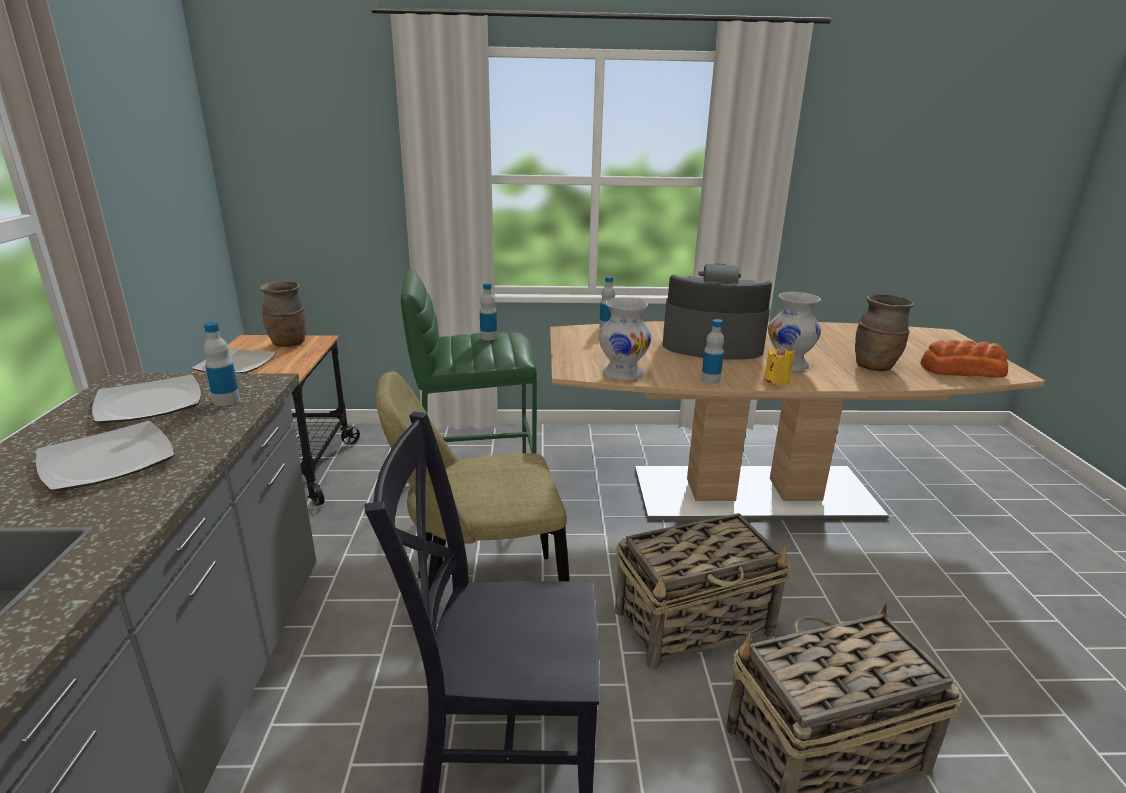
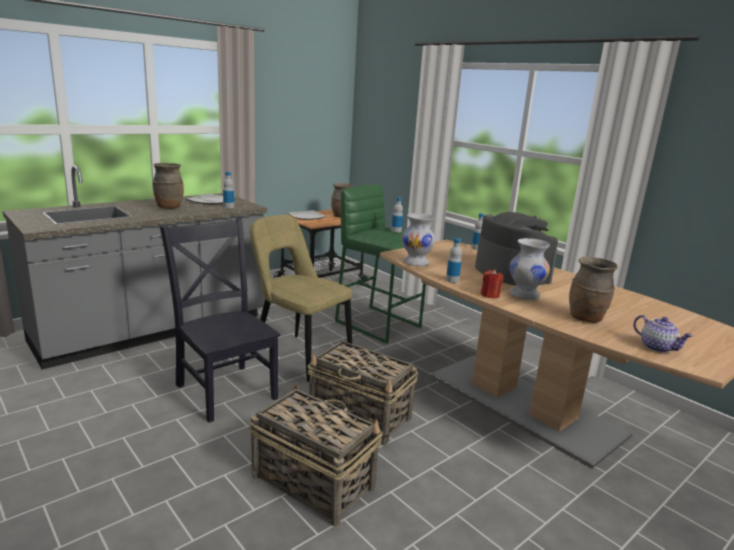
camera: 50 degrees right, 5 degrees down
plate [36,421,175,491] -> brown vase [152,163,184,209]
yellow candle [764,345,795,385] -> red candle [481,269,503,298]
bread [920,340,1008,378] -> teapot [633,315,693,353]

